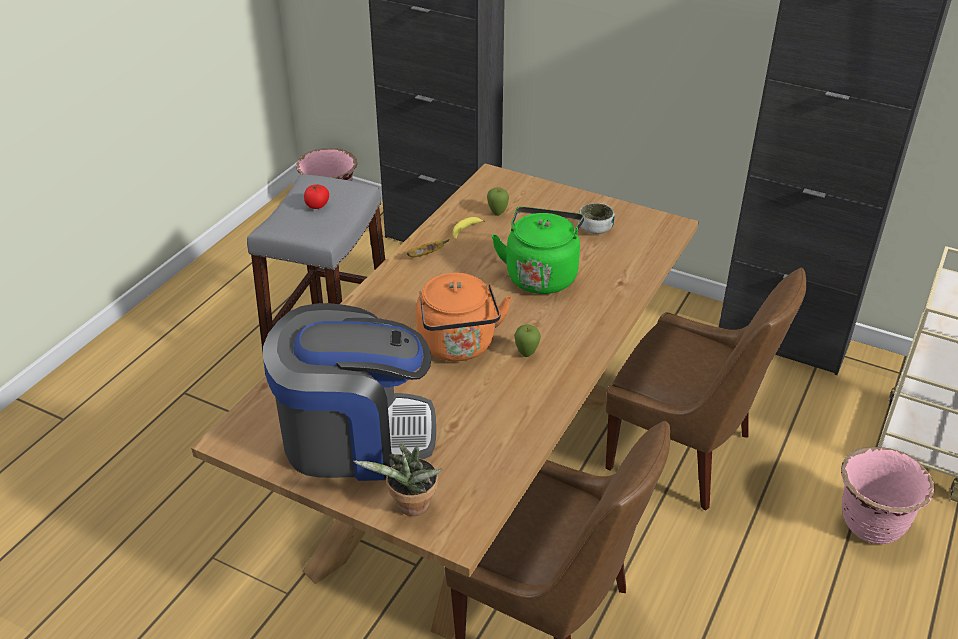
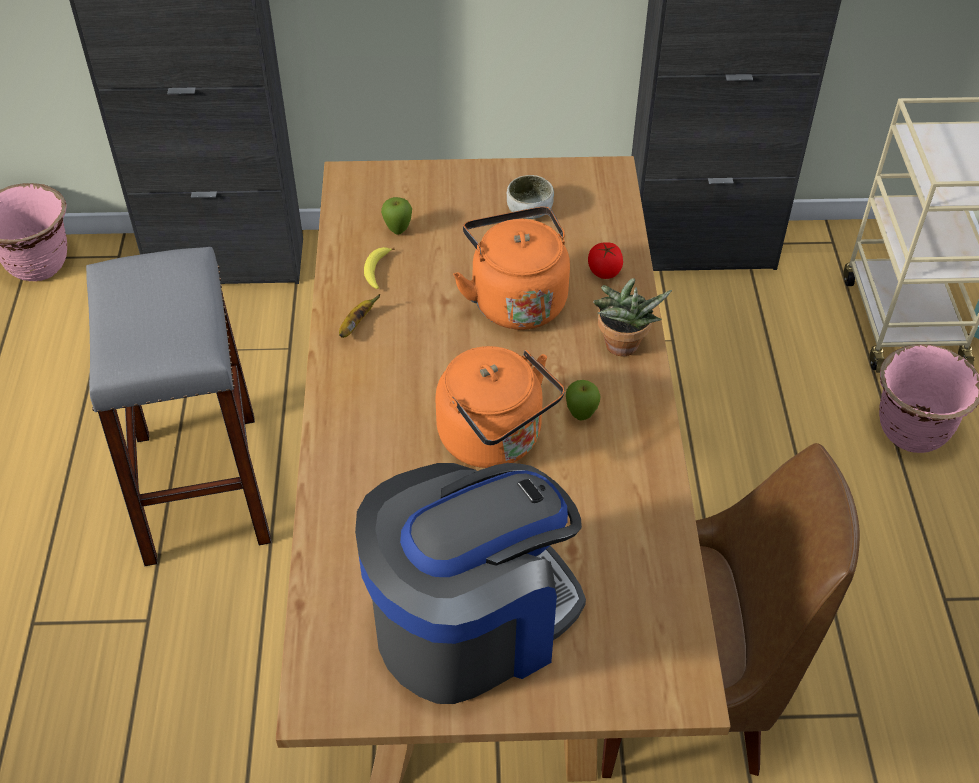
camera: 30 degrees left, 10 degrees up
tomato [304,184,329,209] -> tomato moved to [588,242,623,279]
potted plant [353,443,443,516] -> potted plant moved to [593,278,672,356]
green kettle [492,207,584,294] -> orange kettle [453,207,570,330]
brown chair [605,268,807,511] -> none

